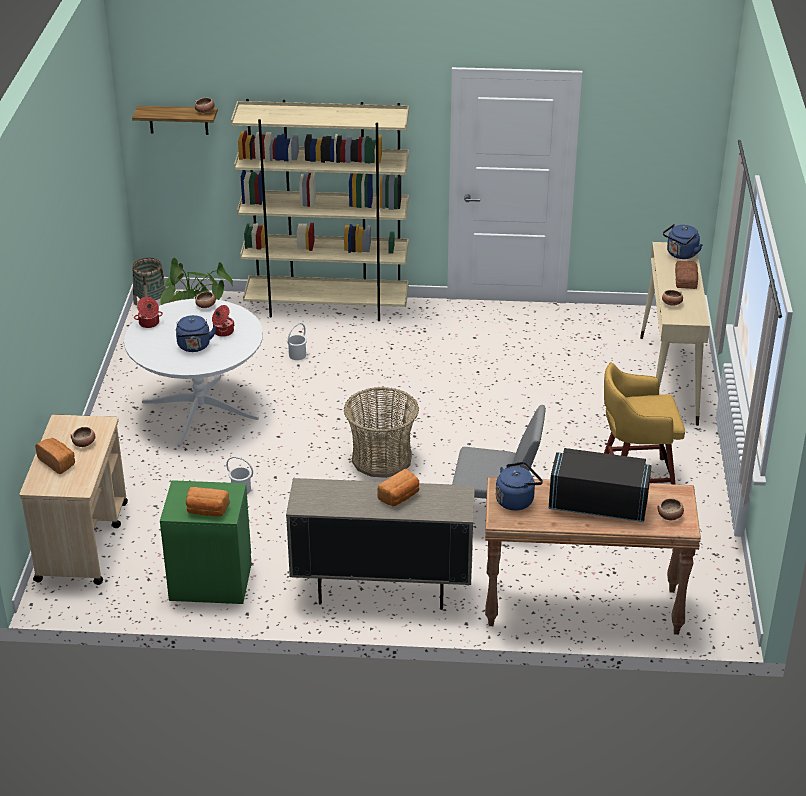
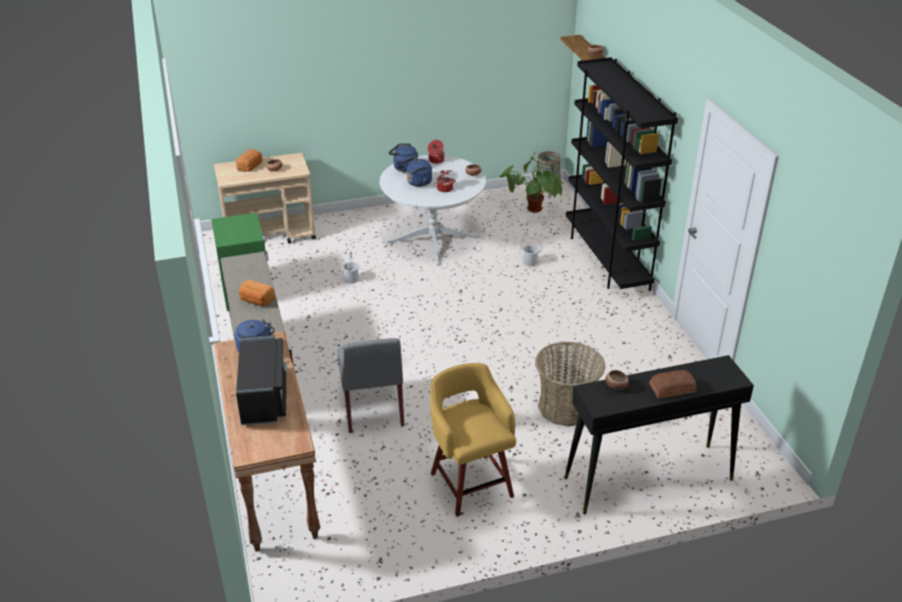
camera: 70 degrees right, 0 degrees up
bread [186,487,230,517] -> none
beige bookcase [231,99,409,321] -> black bookcase [566,57,678,291]
basket [344,387,419,478] -> basket moved to [535,341,605,427]
beige console table [640,242,710,426] -> black console table [565,355,754,515]
bowl [657,498,684,520] -> none
blue kettle [663,224,702,259] -> blue kettle moved to [388,143,418,172]

